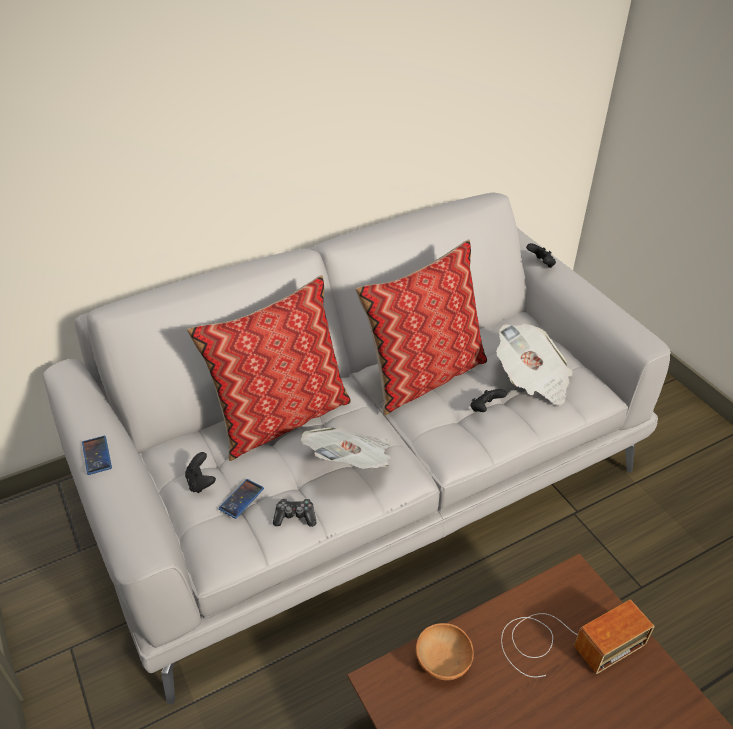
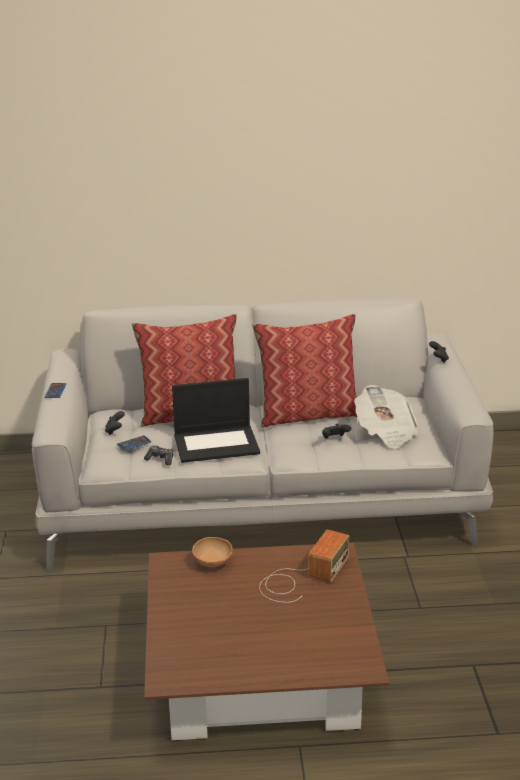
camera: 25 degrees right, 15 degrees down
newspaper [301,427,392,469] -> laptop [172,378,260,463]
radio [501,599,655,677] -> radio turned 60 degrees counterclockwise [259,529,349,603]

